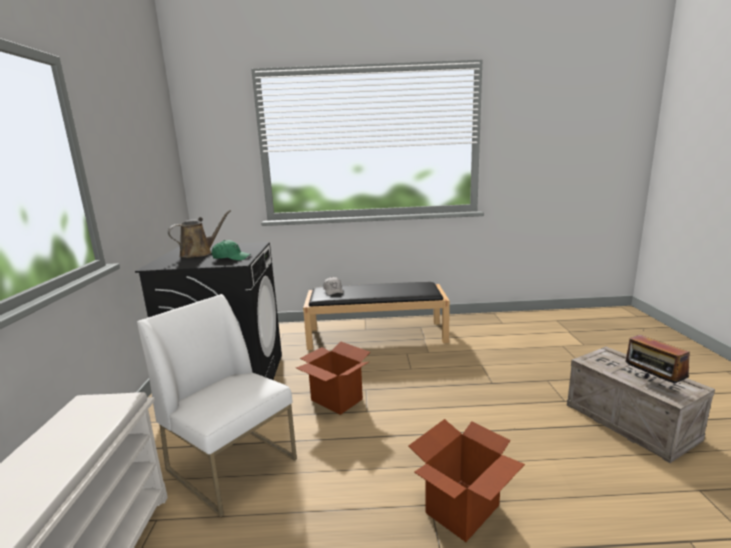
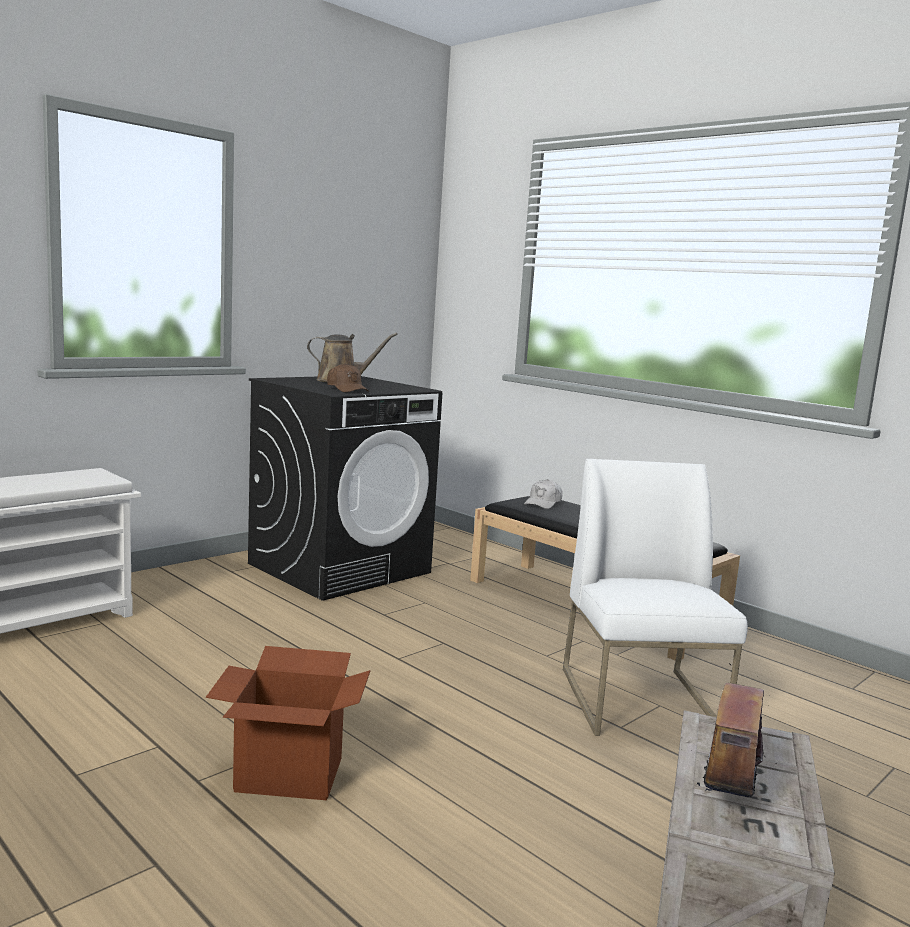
camera: 45 degrees right, 5 degrees down
white chair [137,294,297,517] -> white chair moved to [563,459,748,736]
green cap [212,240,251,261] -> brown cap [327,364,369,392]
cardboard box [296,342,370,415] -> none

